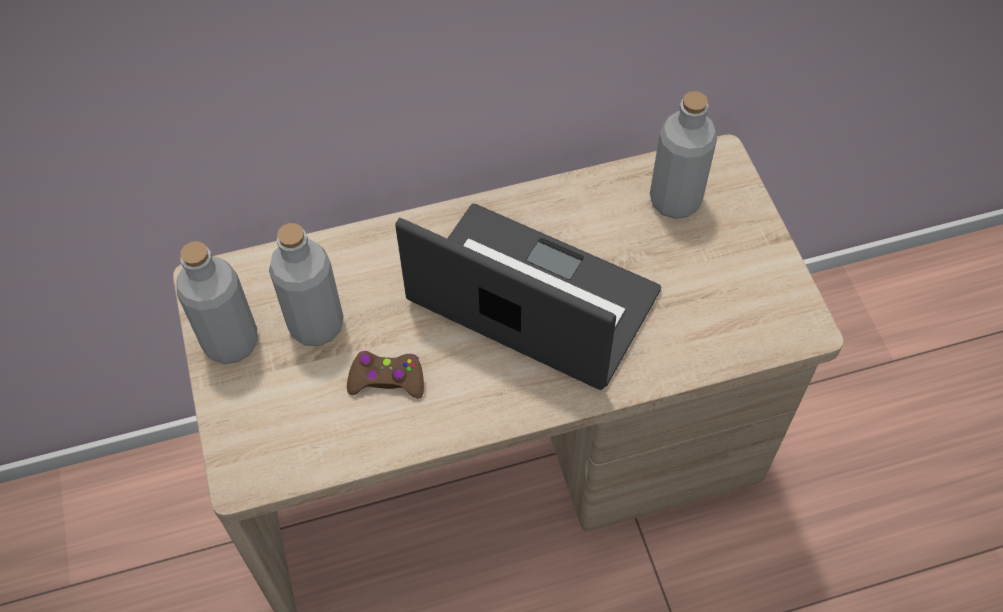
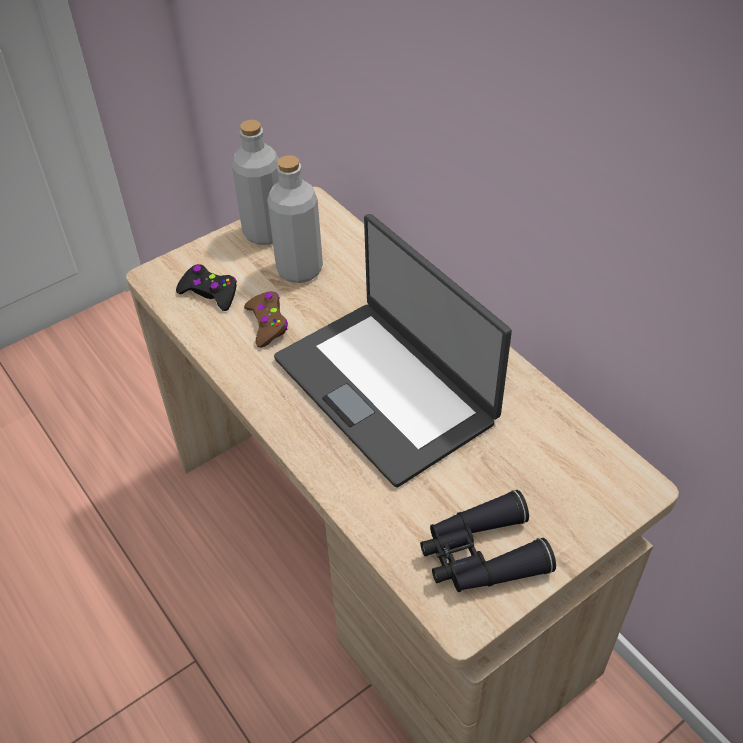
camera: 70 degrees right, 10 degrees down
laptop [395,204,661,390] -> laptop turned 135 degrees clockwise [274,214,512,488]
grey bottle [650,91,717,219] -> none
none -> black game controller [176,264,237,311]
none -> black binoculars [420,490,556,592]

